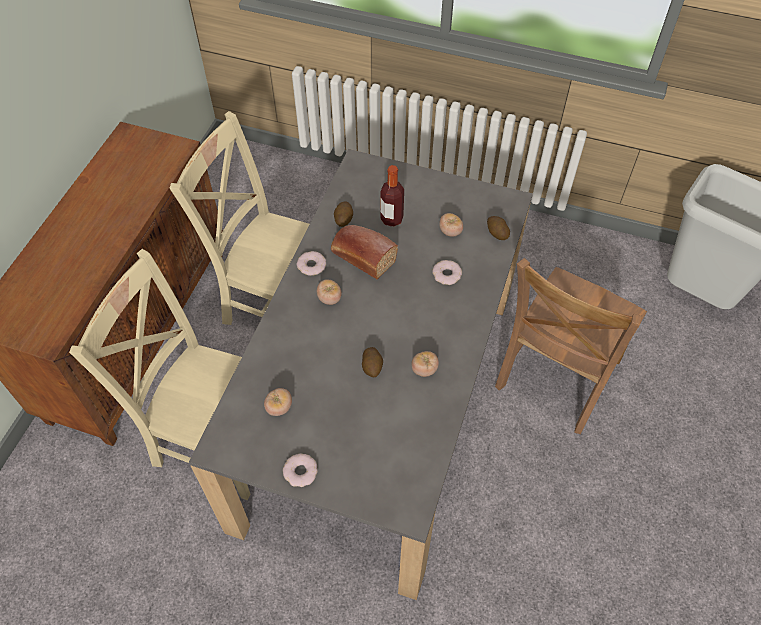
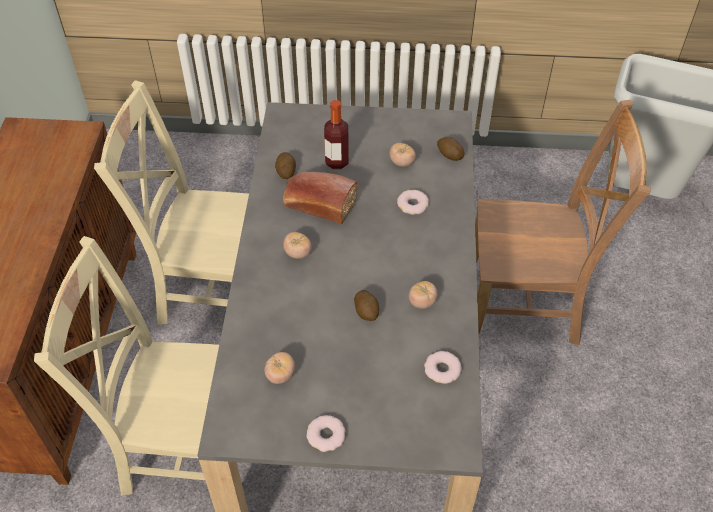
camera: 15 degrees left, 5 degrees down
donut [297,251,326,276] -> donut moved to [424,351,462,384]
brown chair [495,258,647,434] -> brown chair turned 105 degrees counterclockwise [475,100,651,345]

